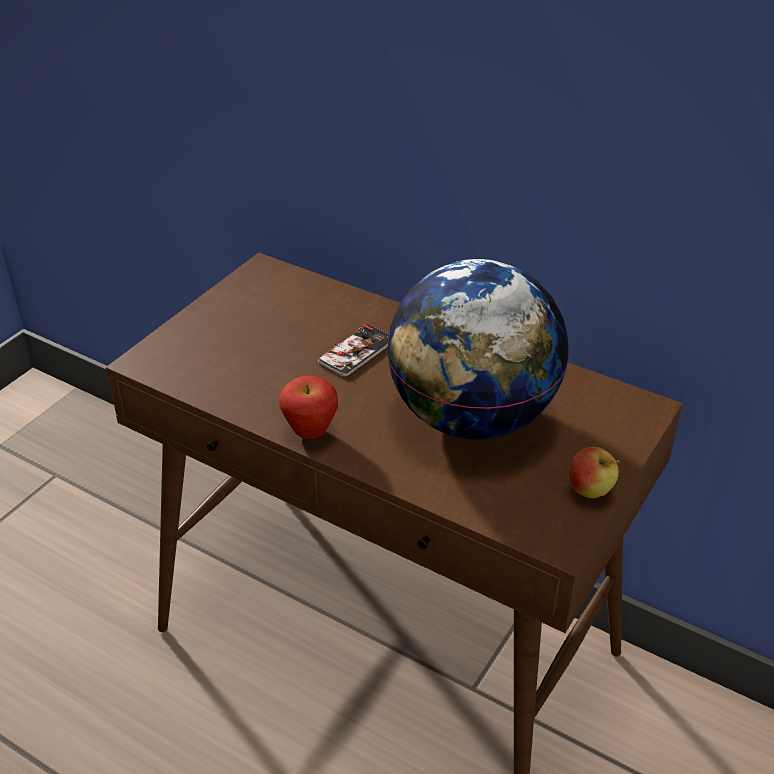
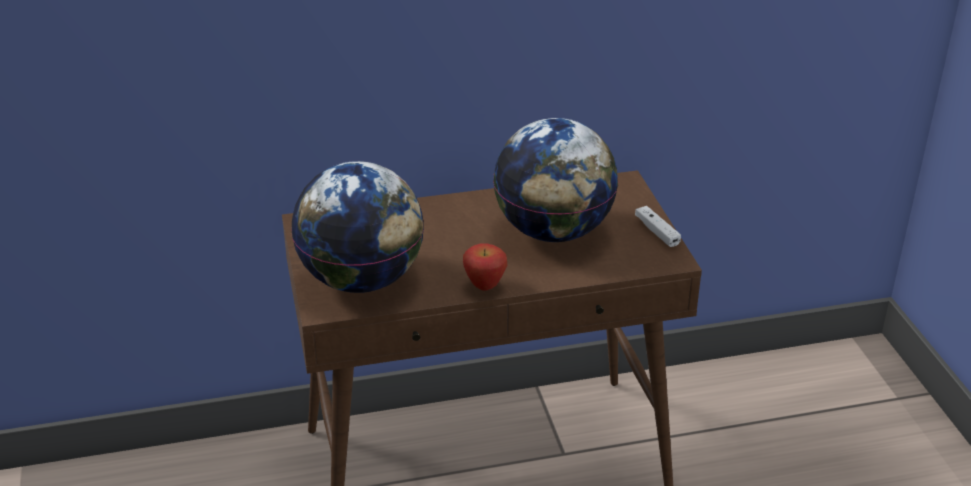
camera: 45 degrees left, 5 degrees down
phone [318,325,389,376] -> none
apple [570,447,619,498] -> white game controller [635,206,681,247]
none -> globe [291,161,424,293]

